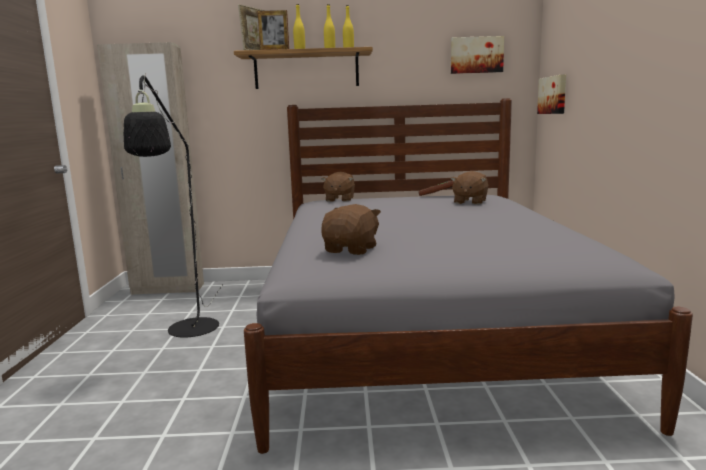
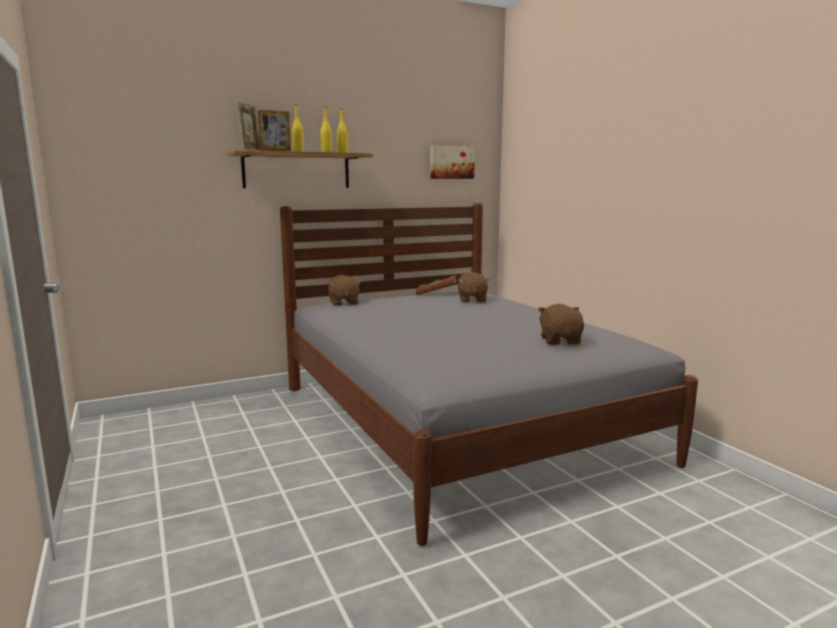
camera: 25 degrees left, 0 degrees up
beige wardrobe [97,42,204,295] -> none
black floor lamp [123,73,223,338] -> none
brown plush toy [321,204,381,255] -> brown plush toy moved to [538,304,584,345]
picture [537,74,566,114] -> none

